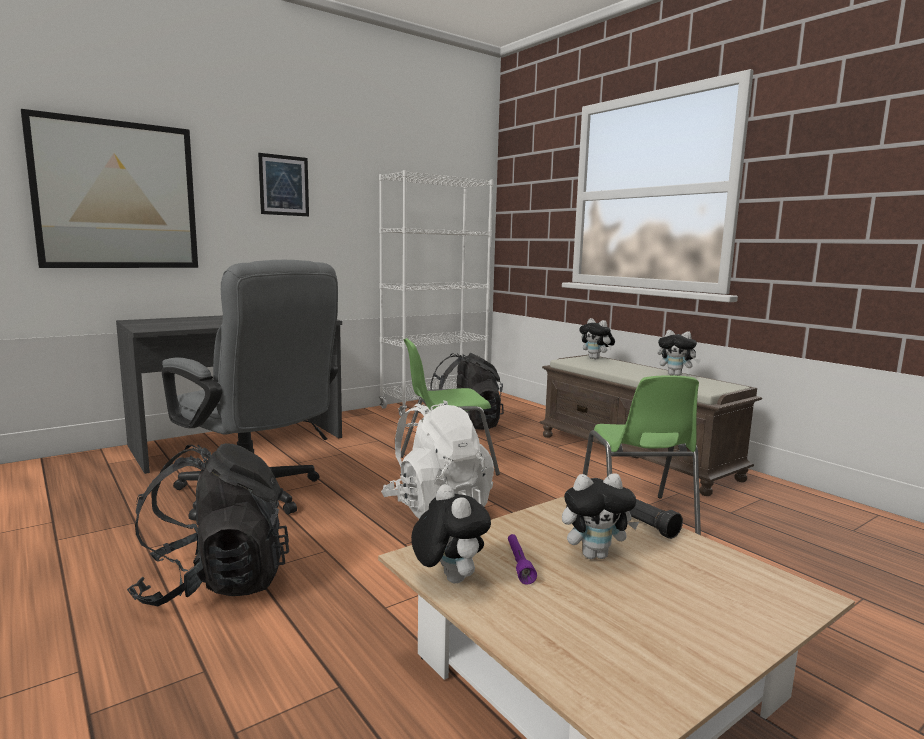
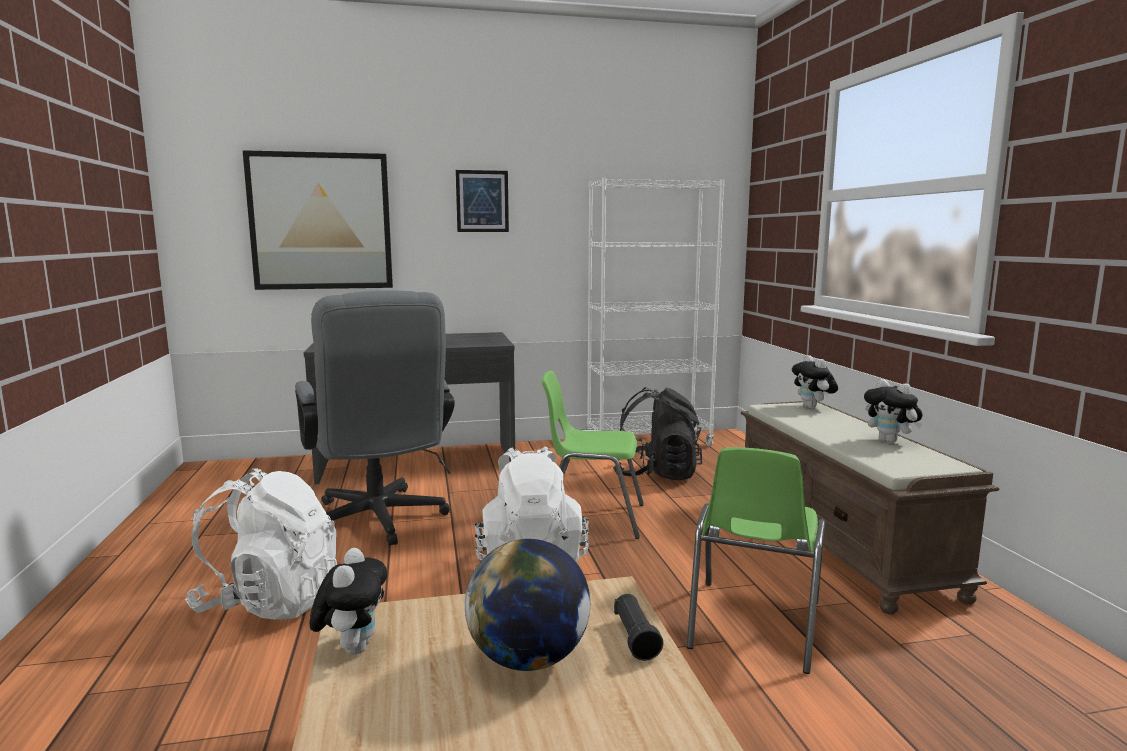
camera: 25 degrees right, 0 degrees up
black backpack [127,443,289,606] -> white backpack [185,468,337,620]
purple flashlight [508,534,537,585] -> none
plush toy [562,473,639,559] -> globe [465,539,590,671]

